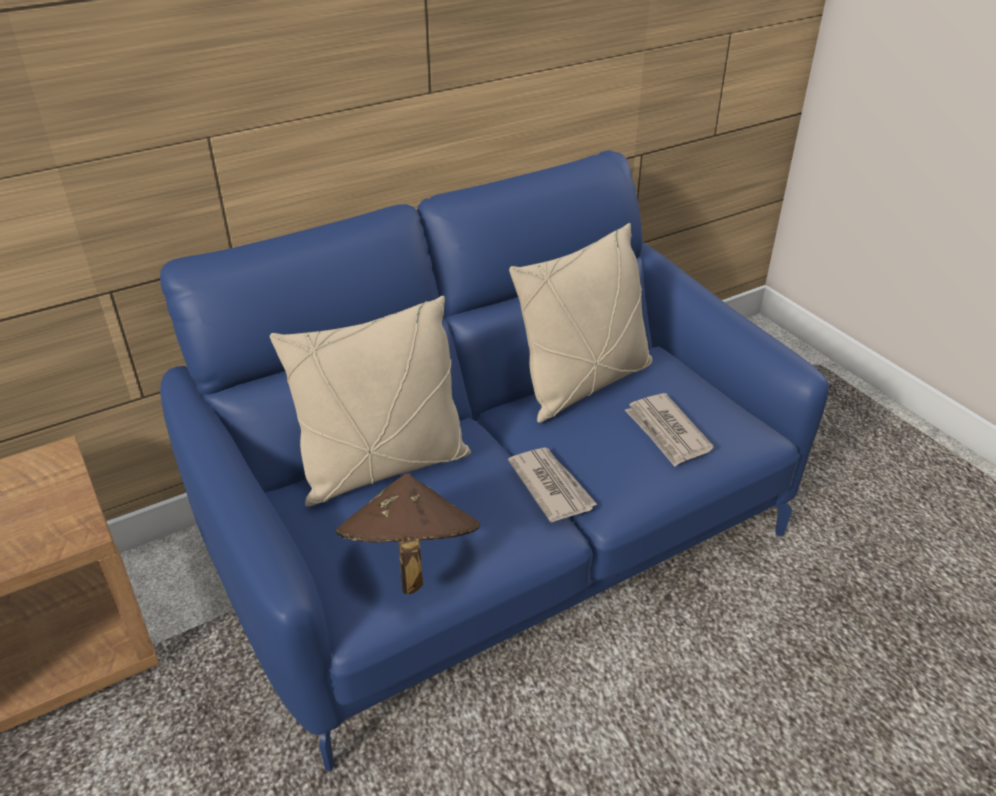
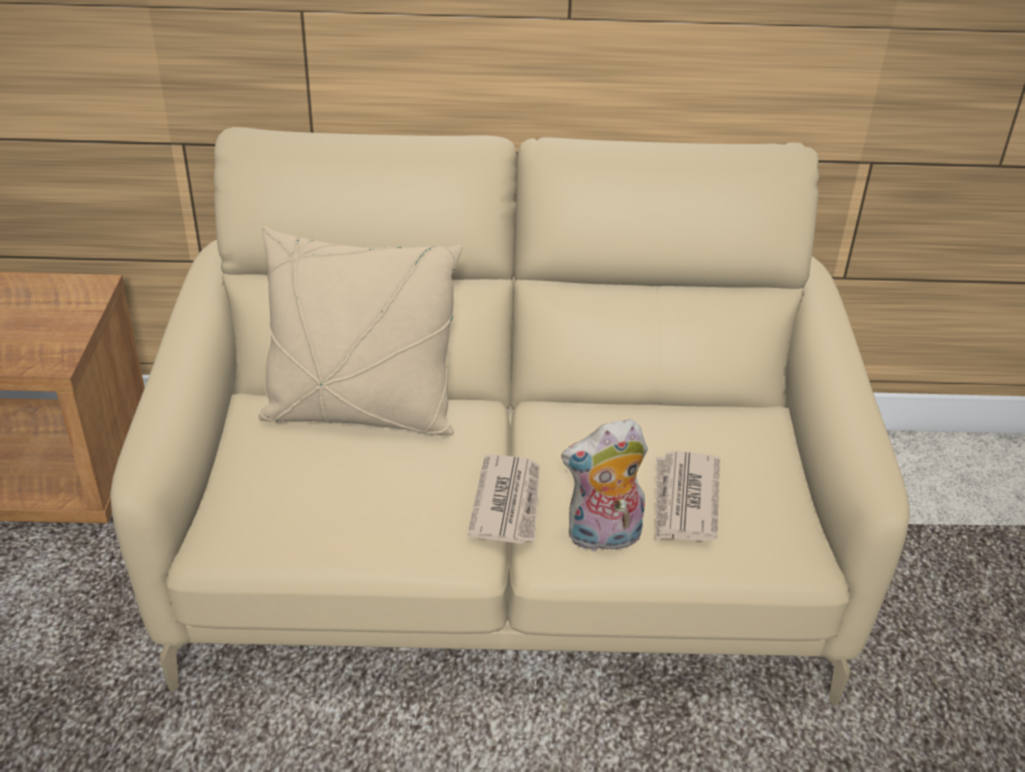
camera: 30 degrees right, 0 degrees up
blue sofa [160,150,829,772] -> beige sofa [110,127,910,706]
brown hat [336,473,480,594] -> none
beige pillow [509,223,652,423] -> none
none -> plush toy [561,419,648,551]

